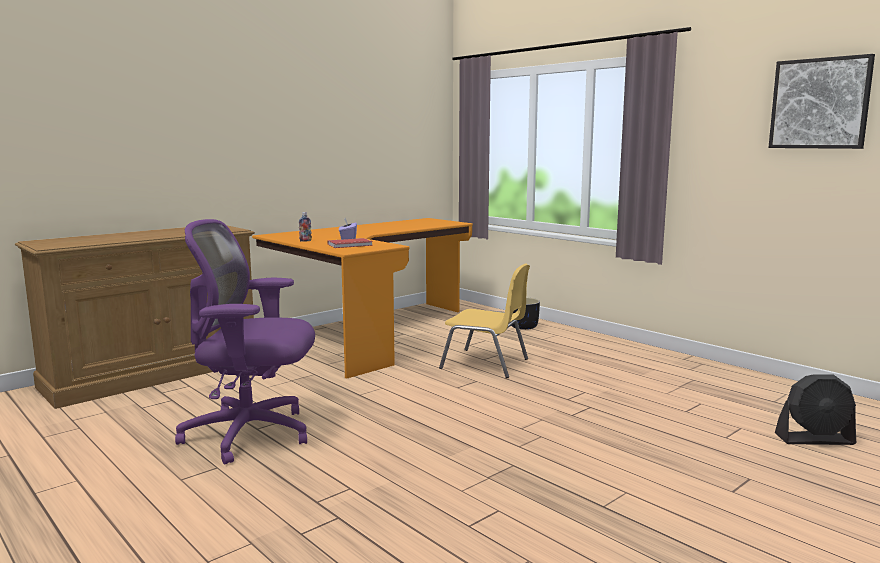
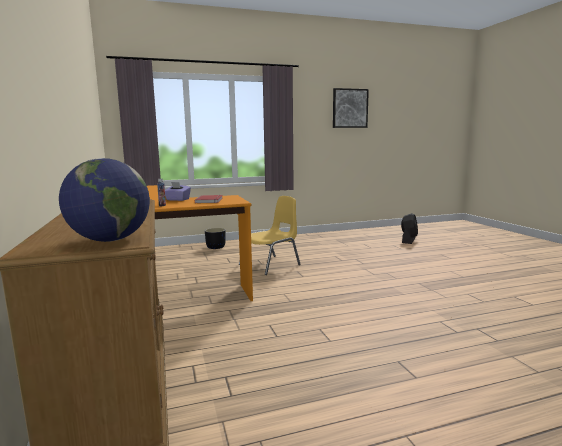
camera: 65 degrees left, 0 degrees up
purple office chair [175,219,315,465] -> none
none -> globe [59,158,150,242]

